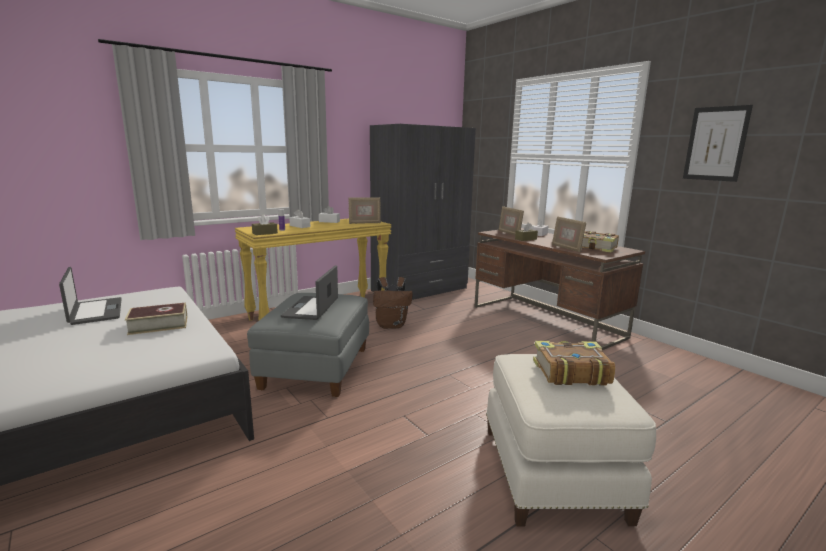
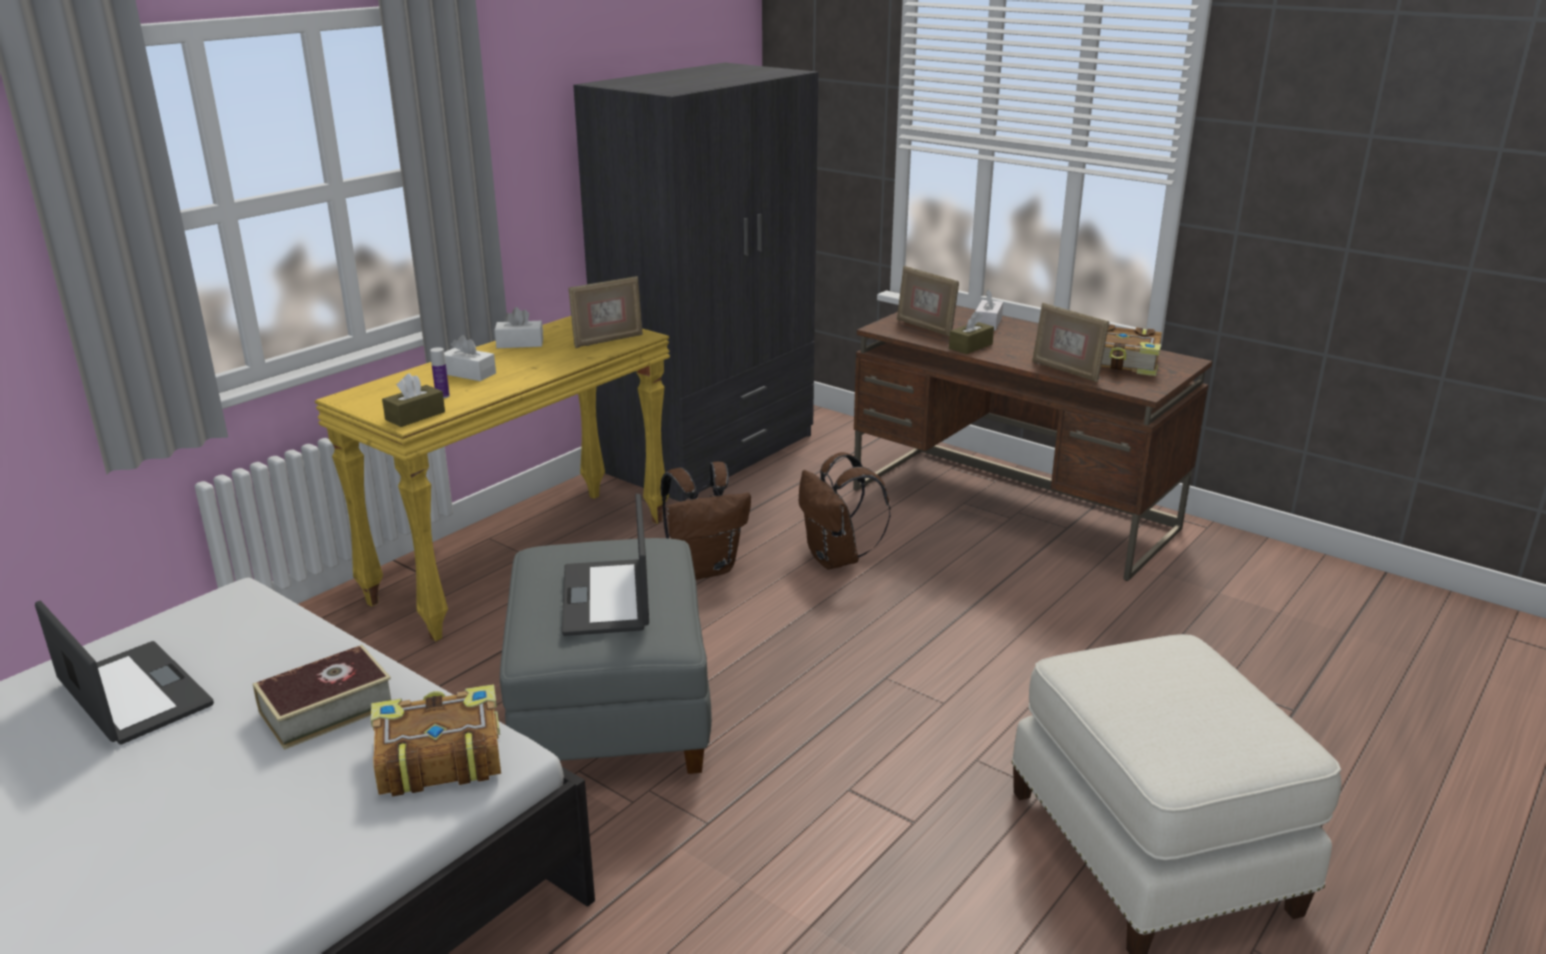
camera: 15 degrees left, 10 degrees up
book [533,341,615,386] -> book moved to [371,684,501,797]
picture [683,105,753,182] -> none
none -> brown backpack [799,452,891,570]

